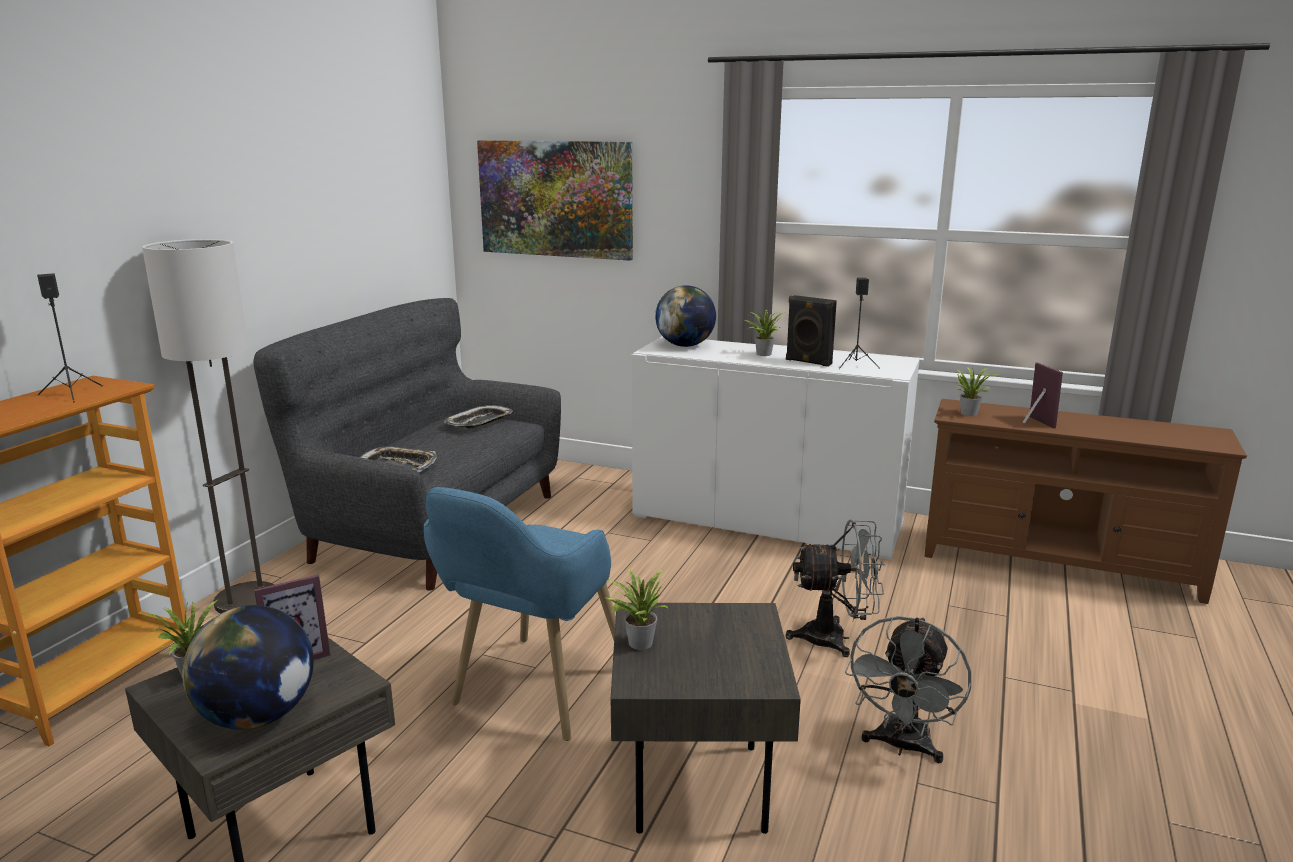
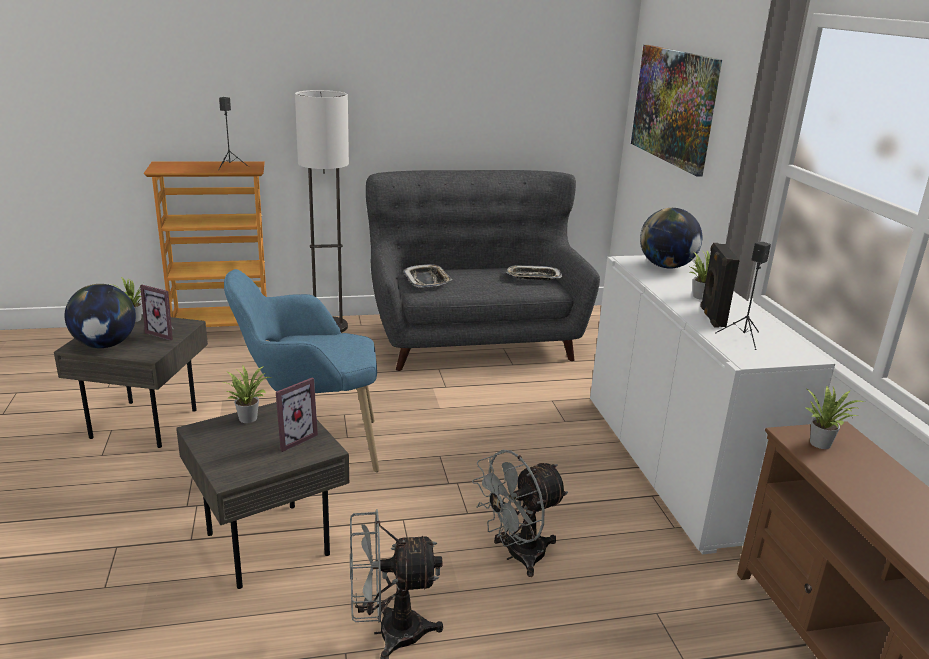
camera: 55 degrees right, 5 degrees up
grey fan [786,519,885,657] -> grey fan turned 90 degrees clockwise [472,450,568,577]
picture frame [1022,362,1063,428] -> picture frame moved to [276,378,318,452]

